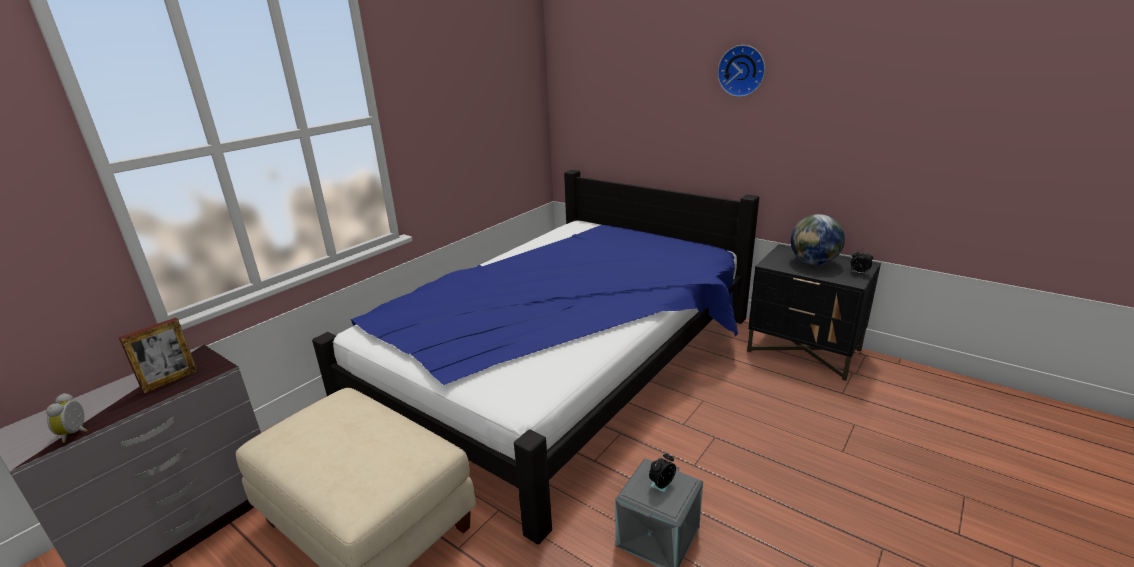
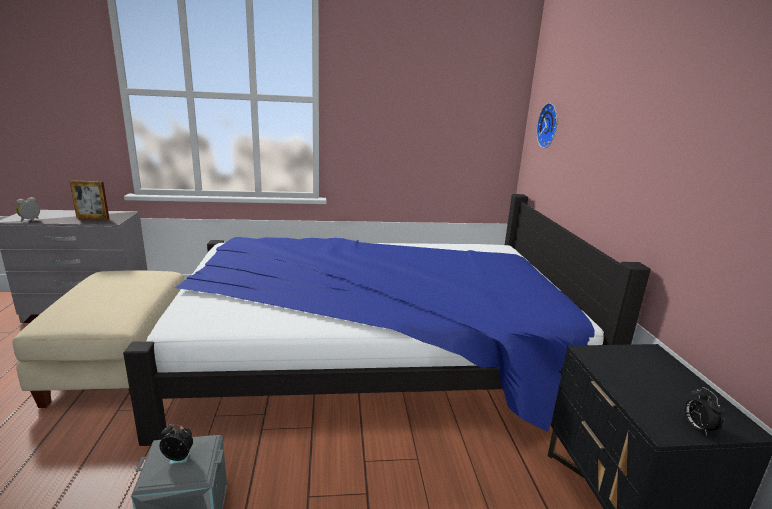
camera: 45 degrees right, 5 degrees down
wall clock [717,45,765,97] -> wall clock moved to [536,103,557,148]
globe [790,214,845,265] -> none

